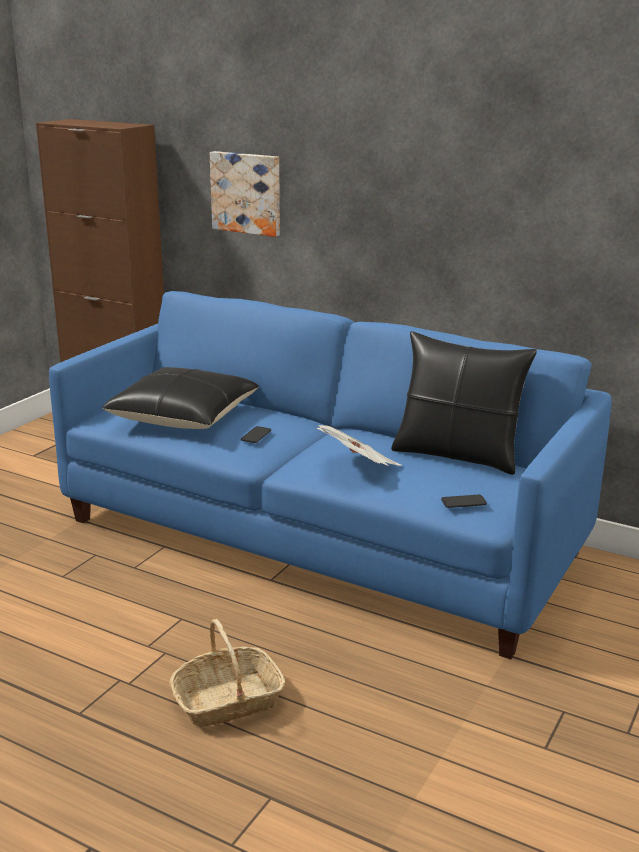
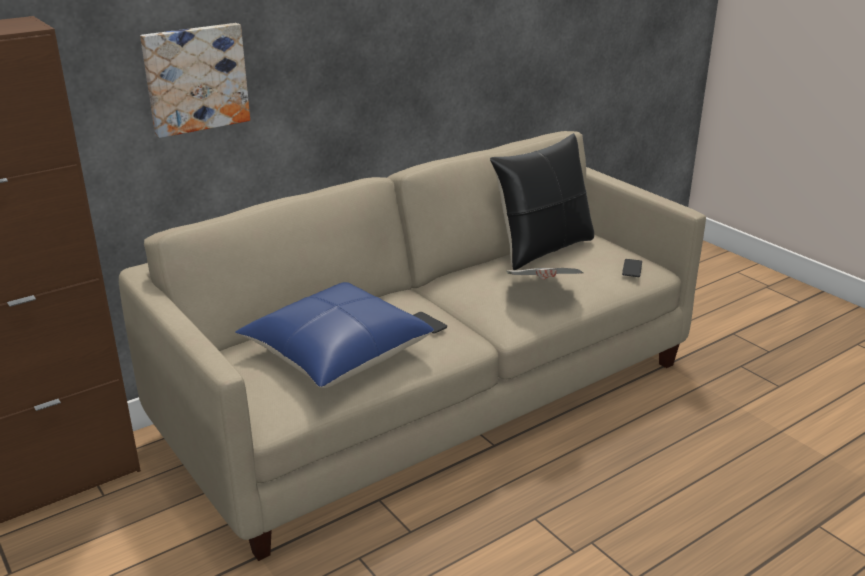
camera: 65 degrees left, 5 degrees up
blue sofa [49,291,612,659] -> beige sofa [119,131,706,561]
black pillow [102,367,259,429] -> blue pillow [235,282,434,388]
basket [169,619,285,727] -> none

